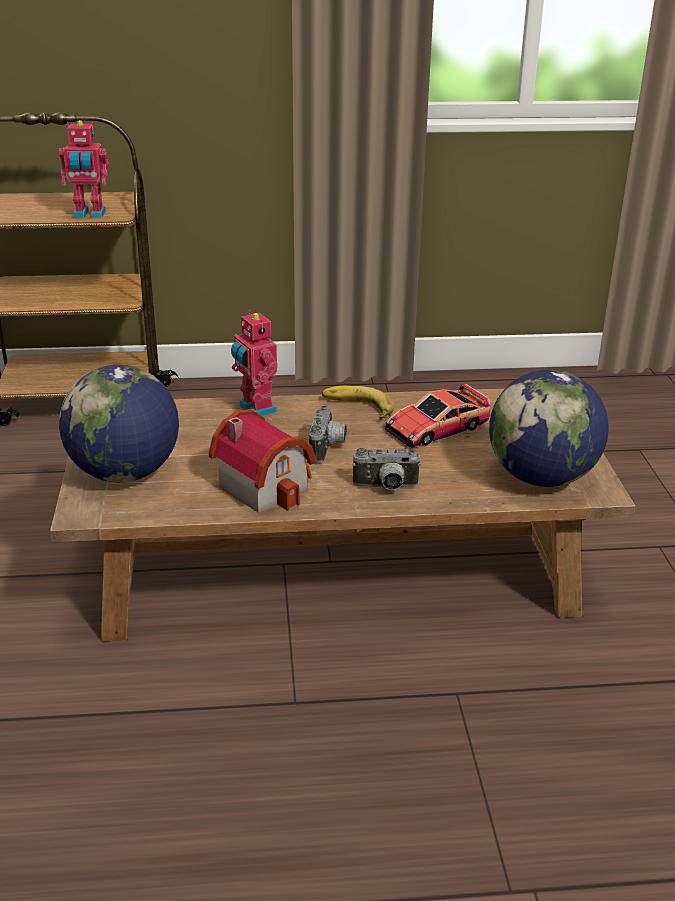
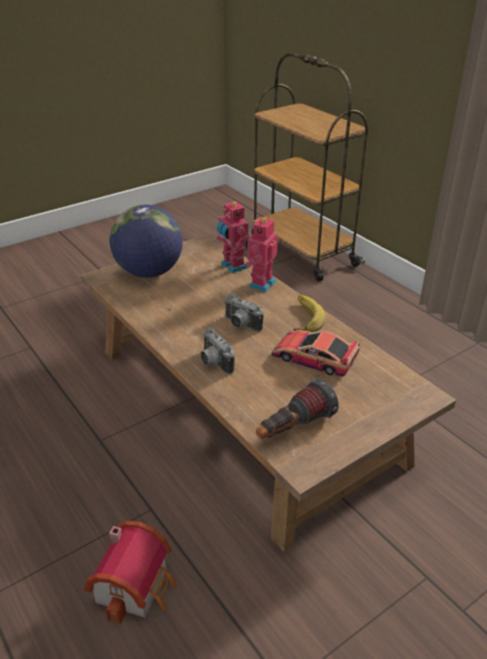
camera: 60 degrees right, 5 degrees up
toy robot [59,120,109,218] -> toy robot moved to [217,200,249,273]
toy house [209,409,316,513] -> toy house moved to [84,521,177,625]
camera [309,406,347,463] -> camera turned 60 degrees clockwise [224,293,264,332]
globe [489,370,609,487] -> flashlight [256,379,339,439]

